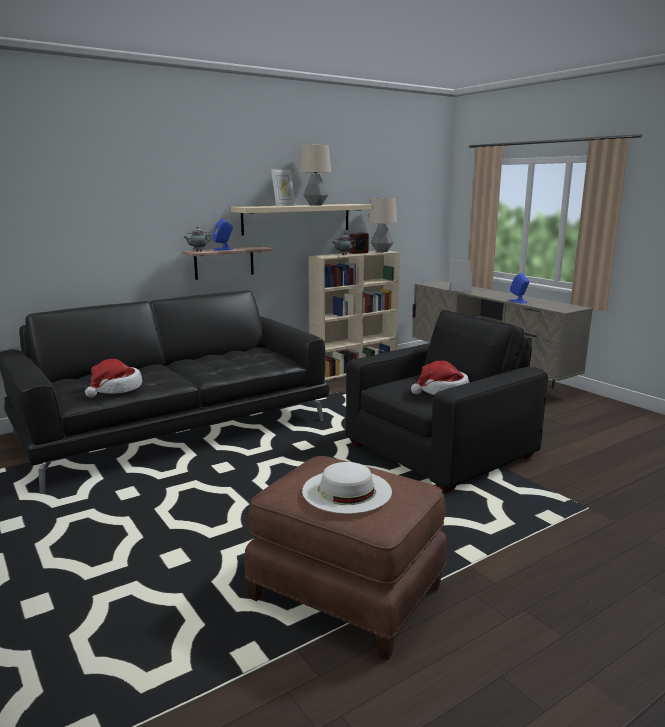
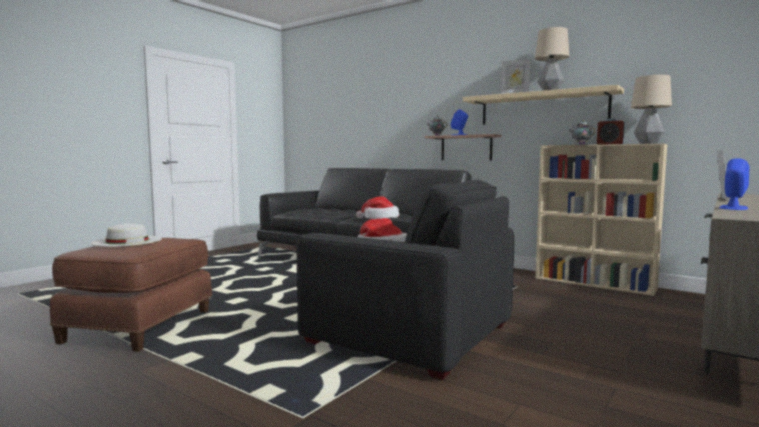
camera: 70 degrees right, 10 degrees down
hat [85,359,142,398] -> hat moved to [356,196,399,219]

